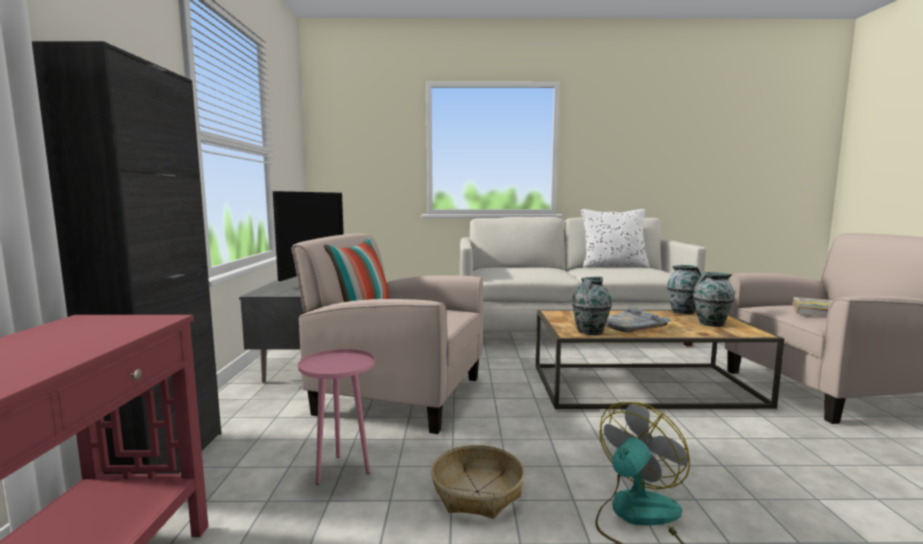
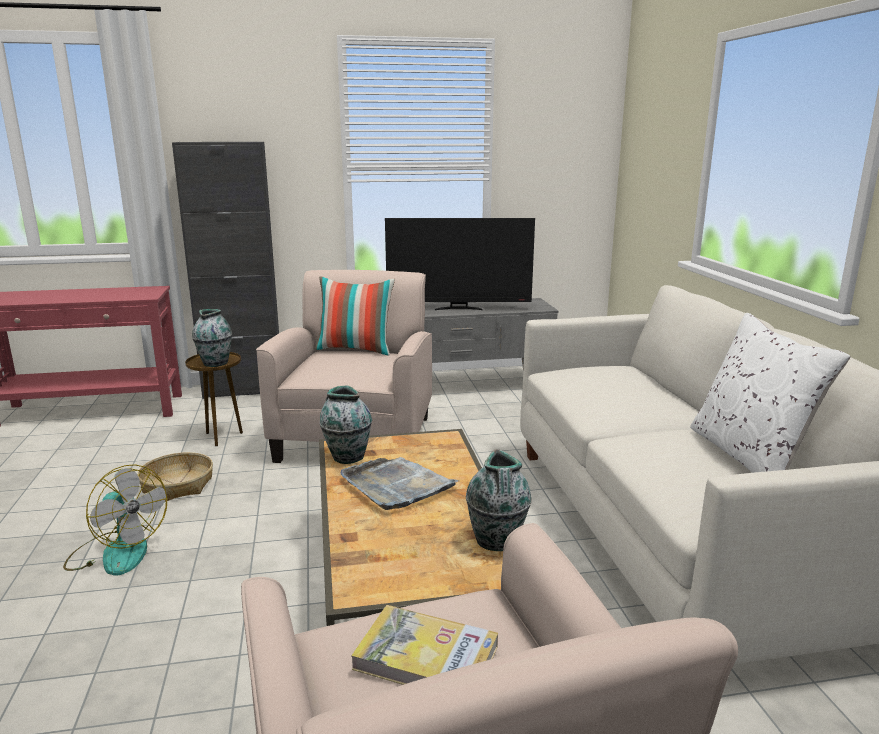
camera: 80 degrees right, 10 degrees up
pink side table [298,349,375,484] -> brown side table [185,352,243,446]
vase [693,272,735,327] -> vase moved to [192,309,232,367]

